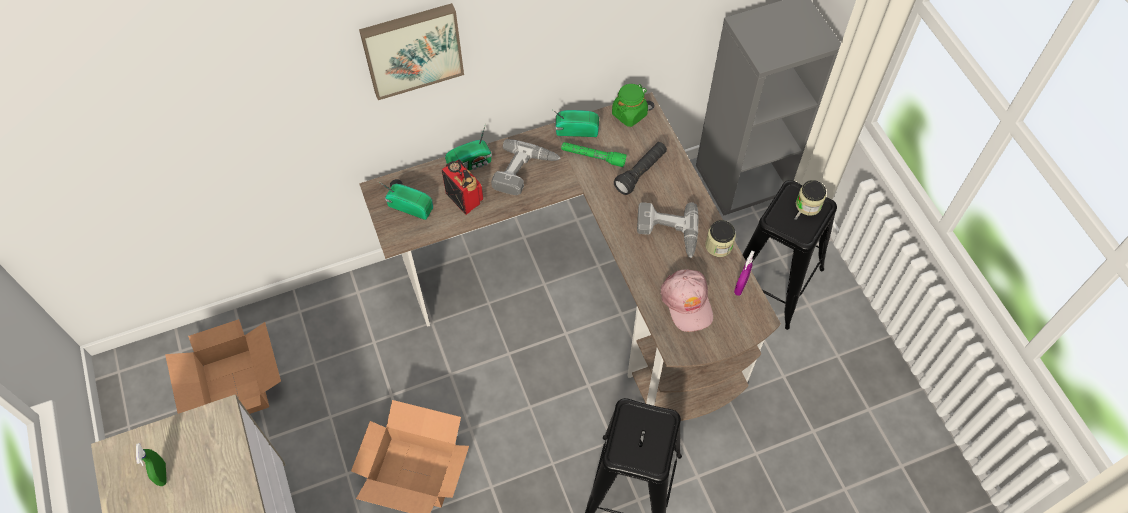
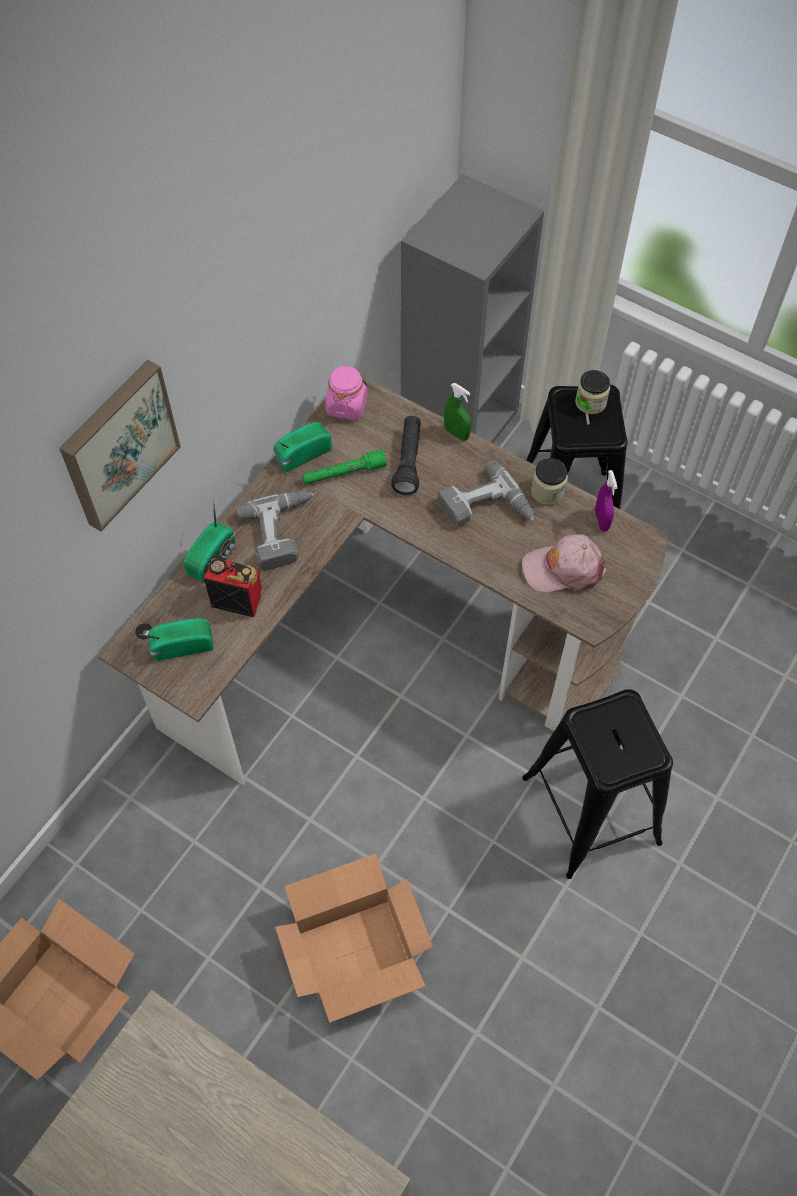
camera: 35 degrees left, 0 degrees up
green spray bottle [136,443,167,486] -> green spray bottle moved to [444,383,471,441]
green jar [612,84,648,127] -> pink jar [325,364,367,420]
pink cap [660,269,713,332] -> pink cap turned 135 degrees clockwise [522,534,607,592]

